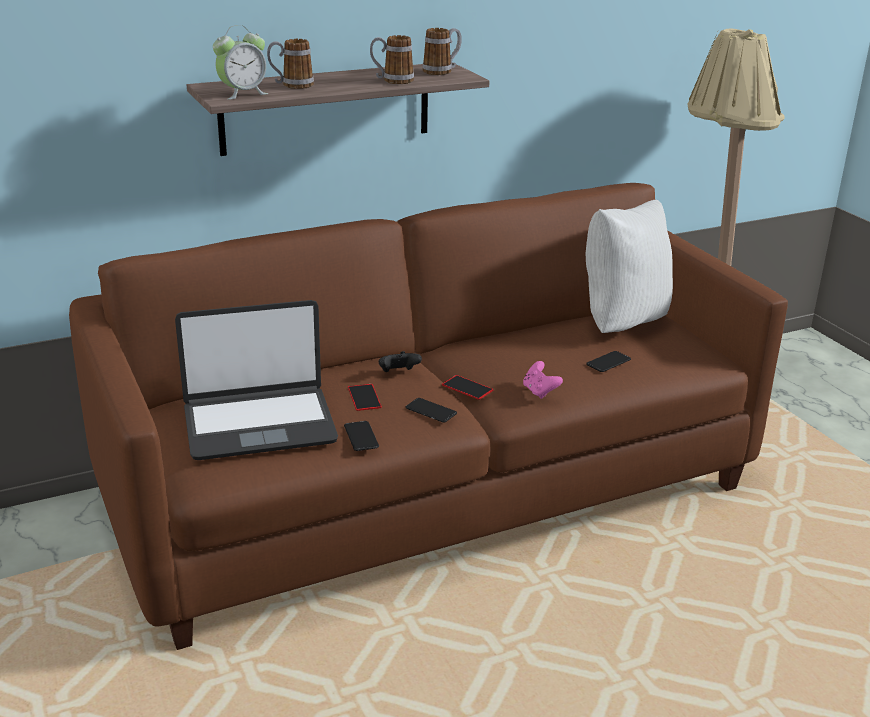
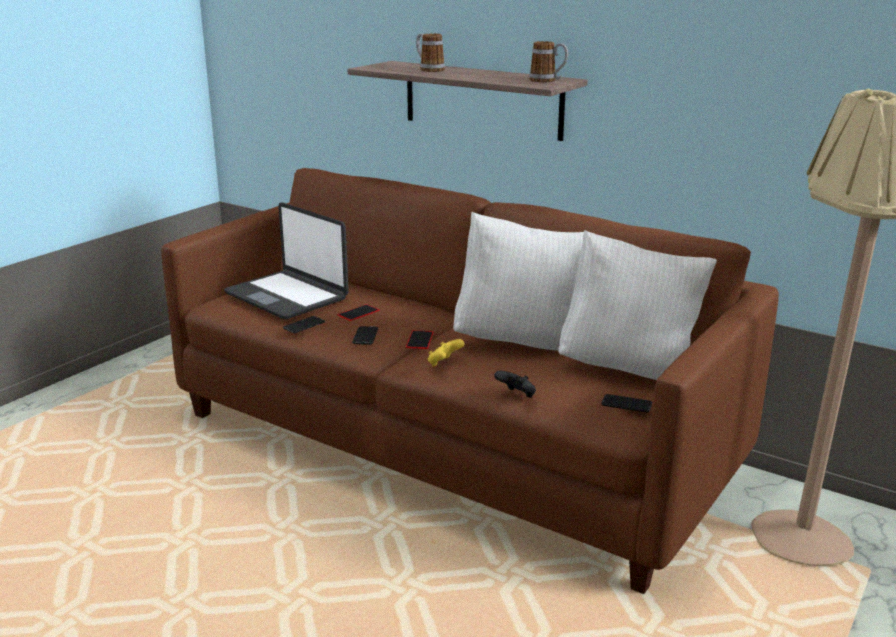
camera: 60 degrees right, 5 degrees down
alarm clock [213,25,269,100] -> none
mug [370,35,414,84] -> none
black game controller [379,351,422,372] -> black game controller moved to [494,371,536,398]
pink game controller [523,361,563,399] -> yellow game controller [428,339,464,367]
phone [586,351,631,372] -> phone moved to [601,394,652,413]
none -> white pillow [454,212,584,350]

